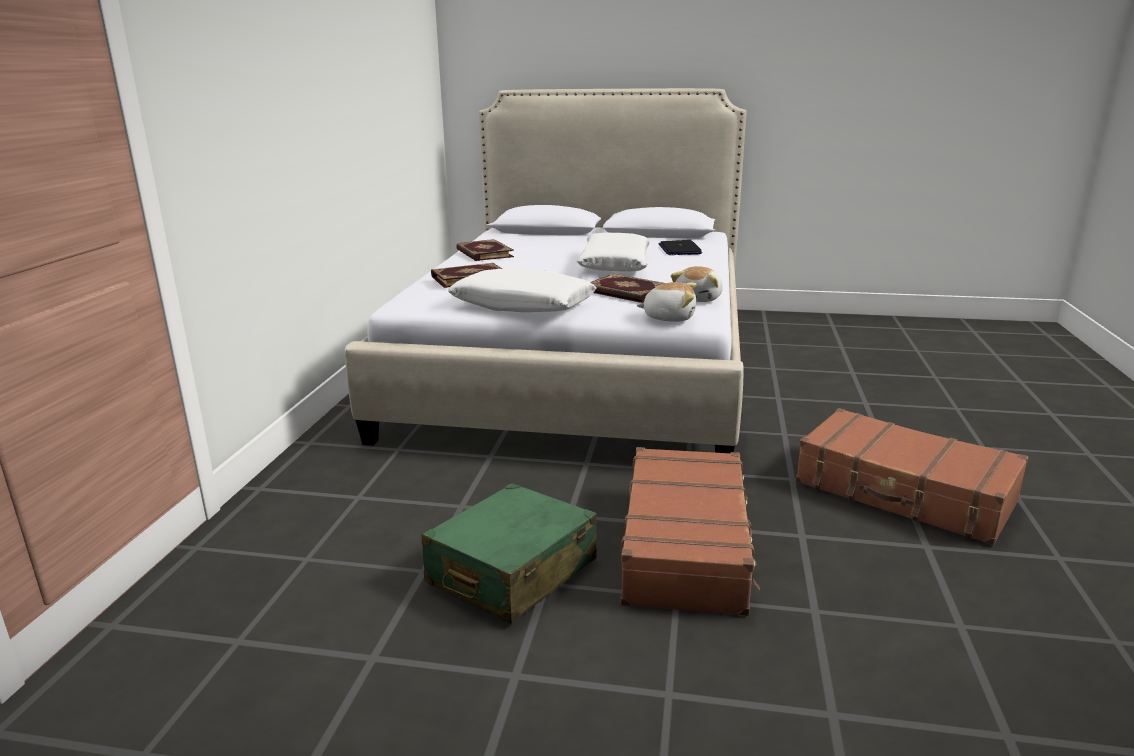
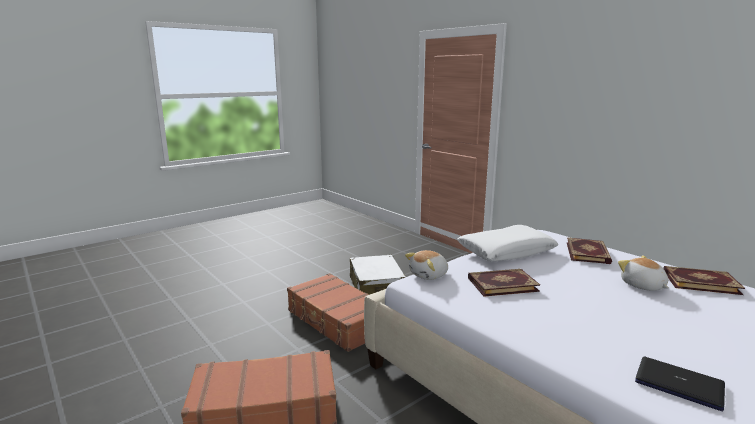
camera: 130 degrees right, 5 degrees down
green suitcase [421,483,597,624] -> white suitcase [350,255,406,295]
white pillow [577,233,650,272] -> none
plush toy [671,266,723,302] -> plush toy moved to [618,255,669,291]

